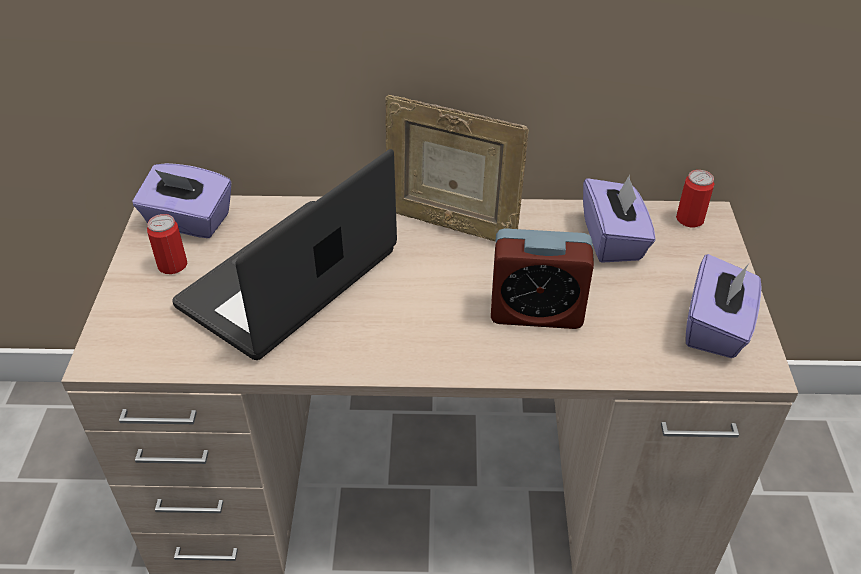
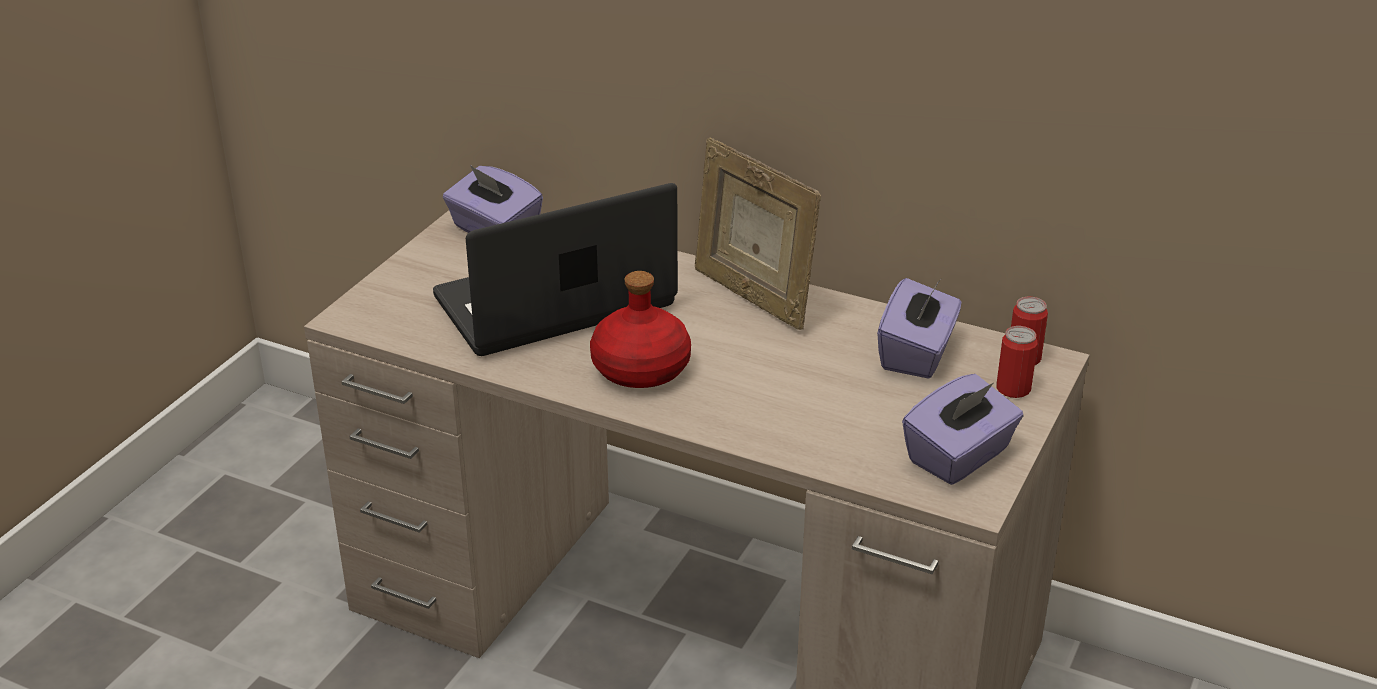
camera: 25 degrees right, 10 degrees down
can [147,214,187,274] -> can moved to [996,326,1038,398]
alarm clock [491,228,594,329] -> none
none -> red bottle [590,271,691,388]

